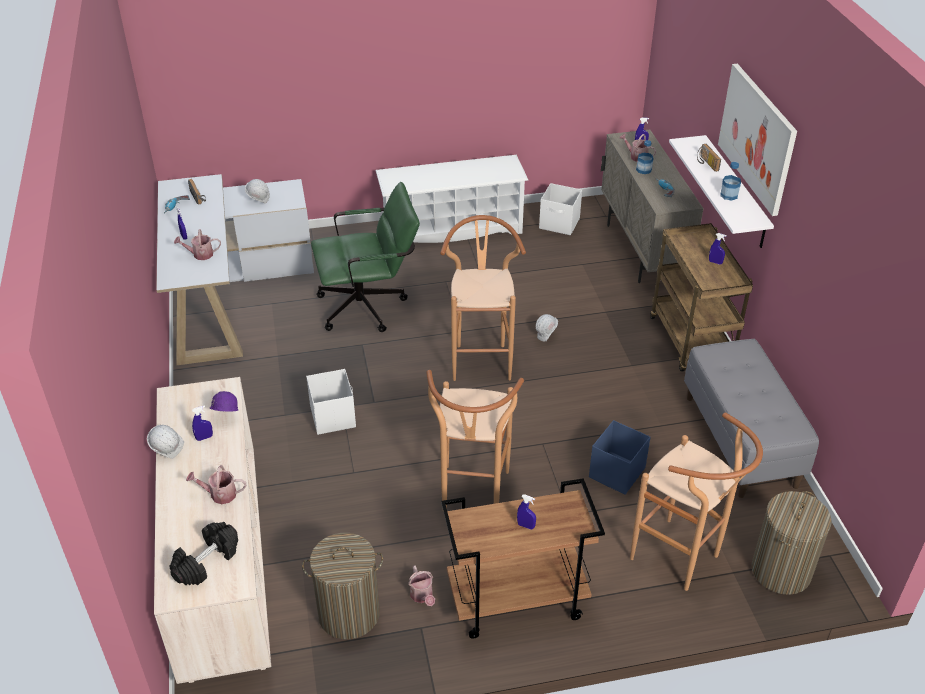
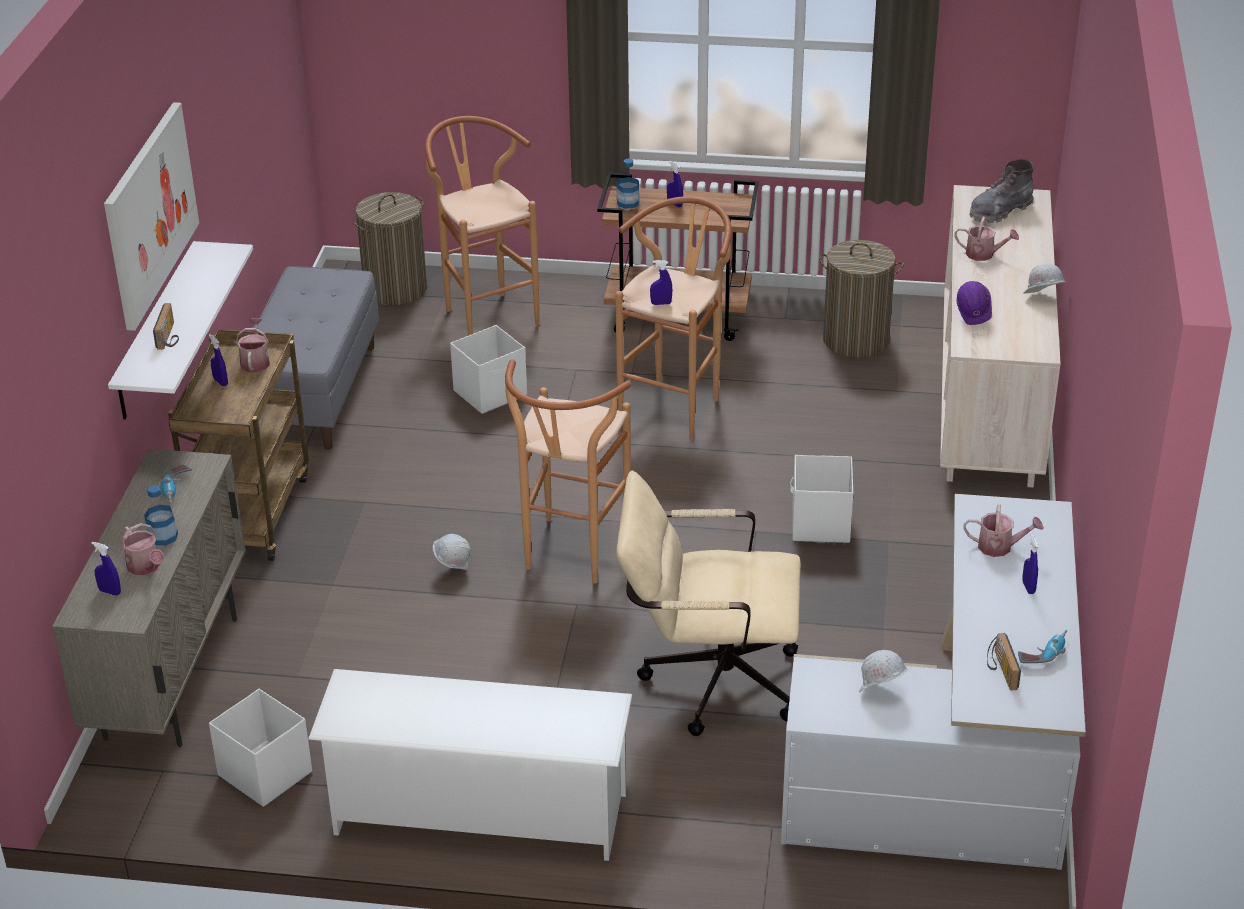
camera: 160 degrees left, 5 degrees down
black dumbbell [169,522,238,585] -> grey boot [969,159,1034,223]
blue spray bottle [192,405,213,441] -> blue spray bottle moved to [650,260,672,305]
green office chair [311,182,420,332] -> beige office chair [616,471,801,736]
watering can [408,565,435,606] -> watering can moved to [236,318,270,373]
blue storage box [589,420,650,495] -> white storage box [450,325,527,414]
bottle [720,162,741,200] -> bottle moved to [616,159,639,209]

